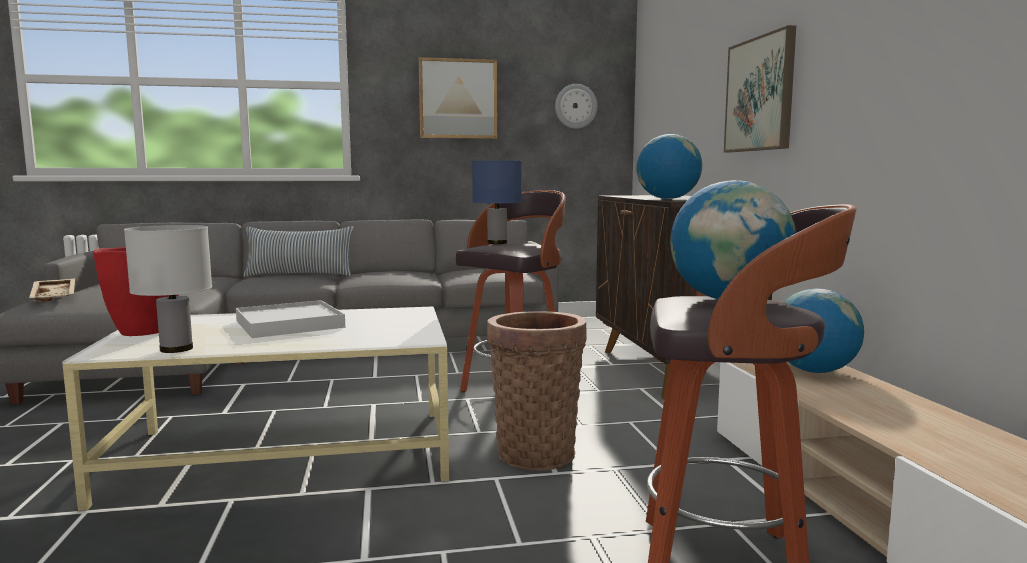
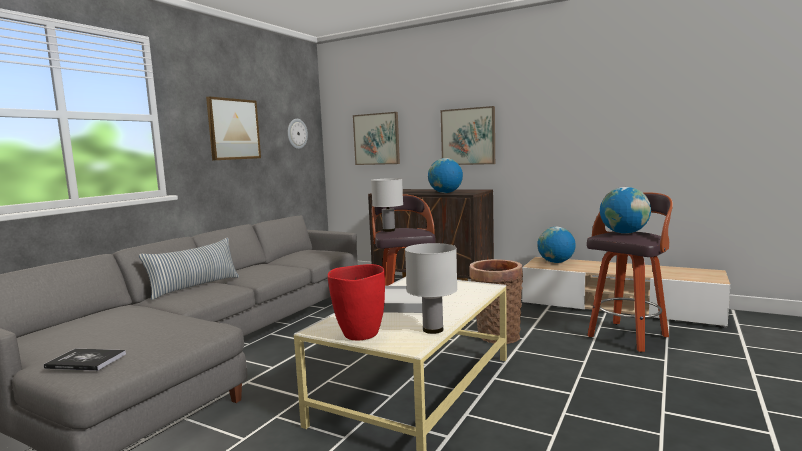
camera: 50 degrees left, 0 degrees up
beige tray [29,278,75,302] -> book [44,349,126,371]
blue table lamp [472,160,522,244] -> white table lamp [371,178,403,232]
none -> picture [353,112,400,165]

